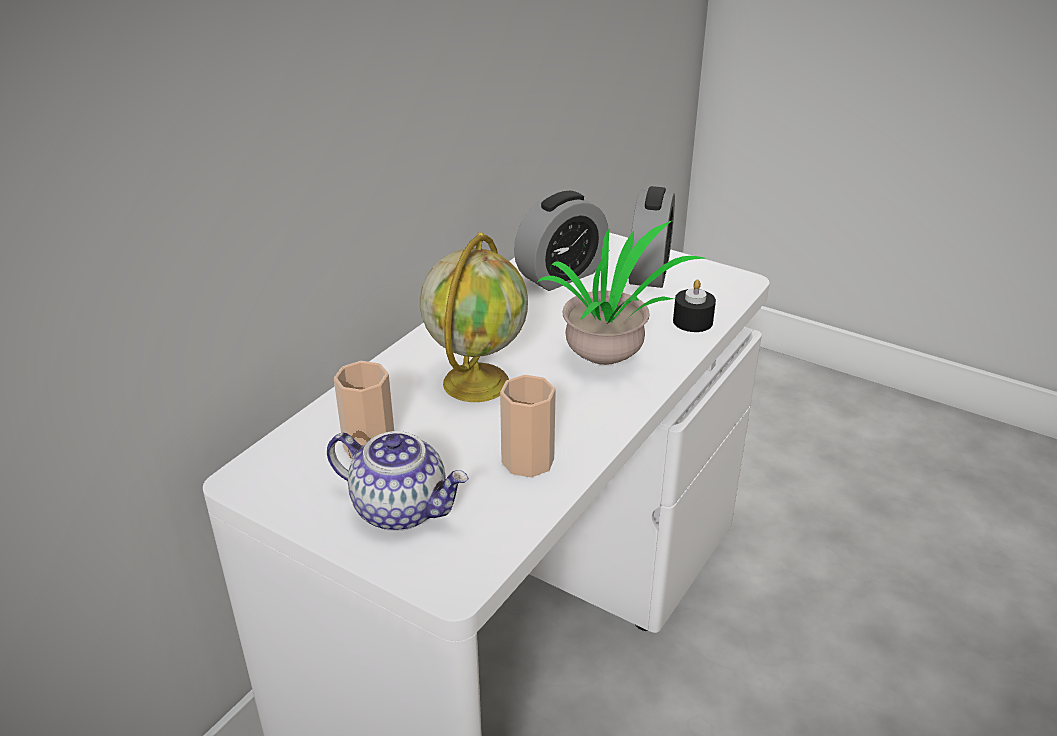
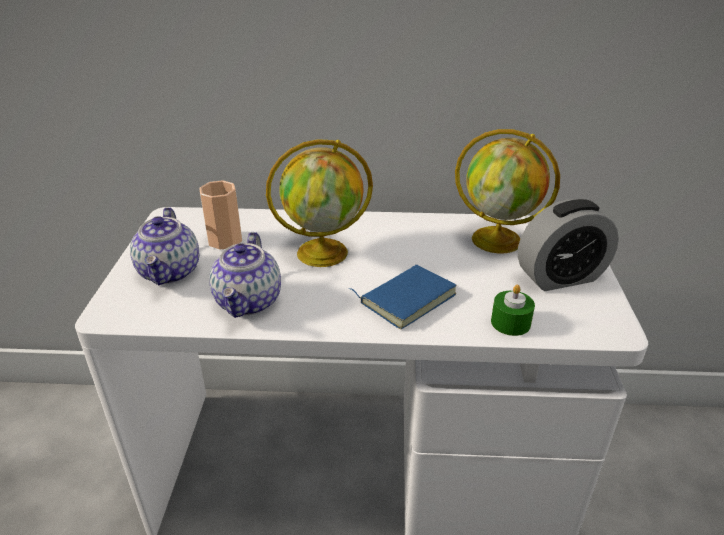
camera: 60 degrees right, 0 degrees up
cup [500,375,556,478] -> teapot [209,232,281,318]
alarm clock [514,191,608,291] -> globe [455,129,560,253]
potted plant [537,221,706,365] -> blue book [349,265,456,329]
black candle [673,280,716,332] -> green candle [491,285,535,336]

